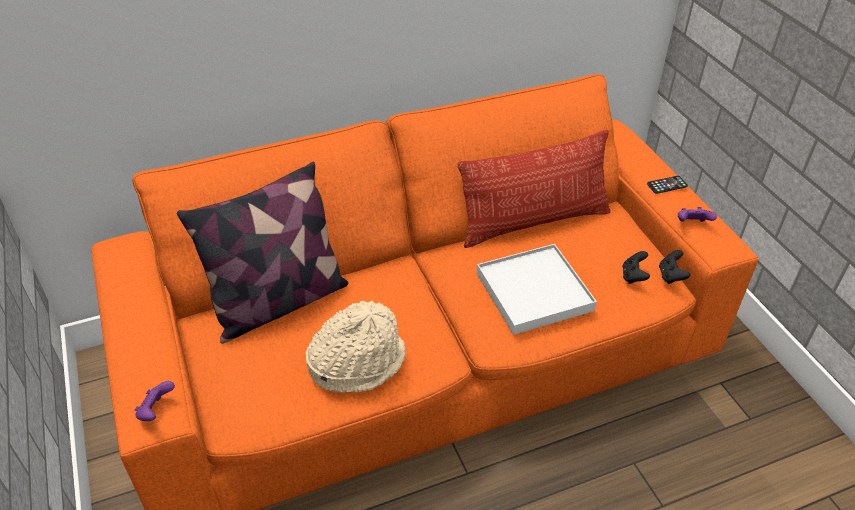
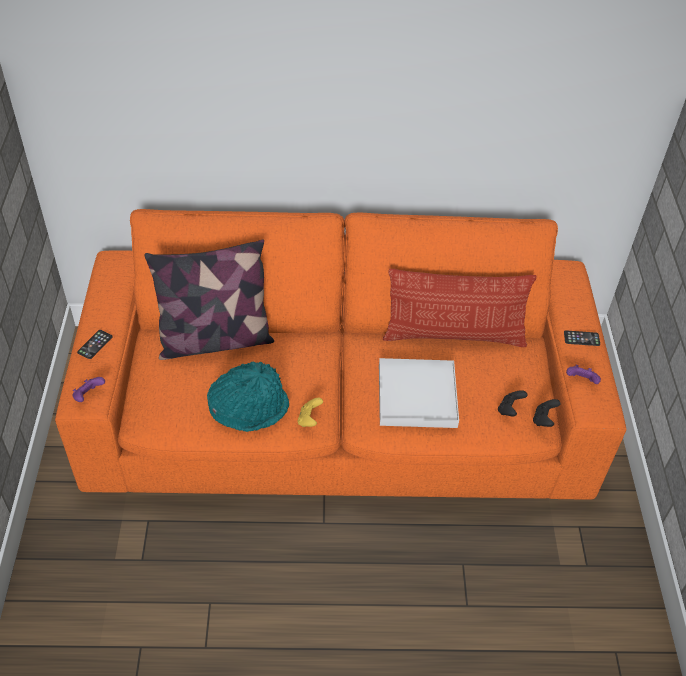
camera: 20 degrees right, 5 degrees up
beige hat [306,301,406,393] -> turquoise hat [207,362,289,432]
none -> phone [77,330,113,359]
none -> yellow game controller [297,398,323,427]

